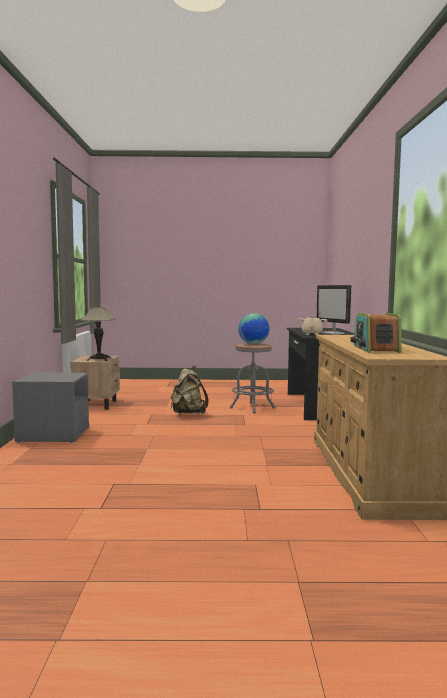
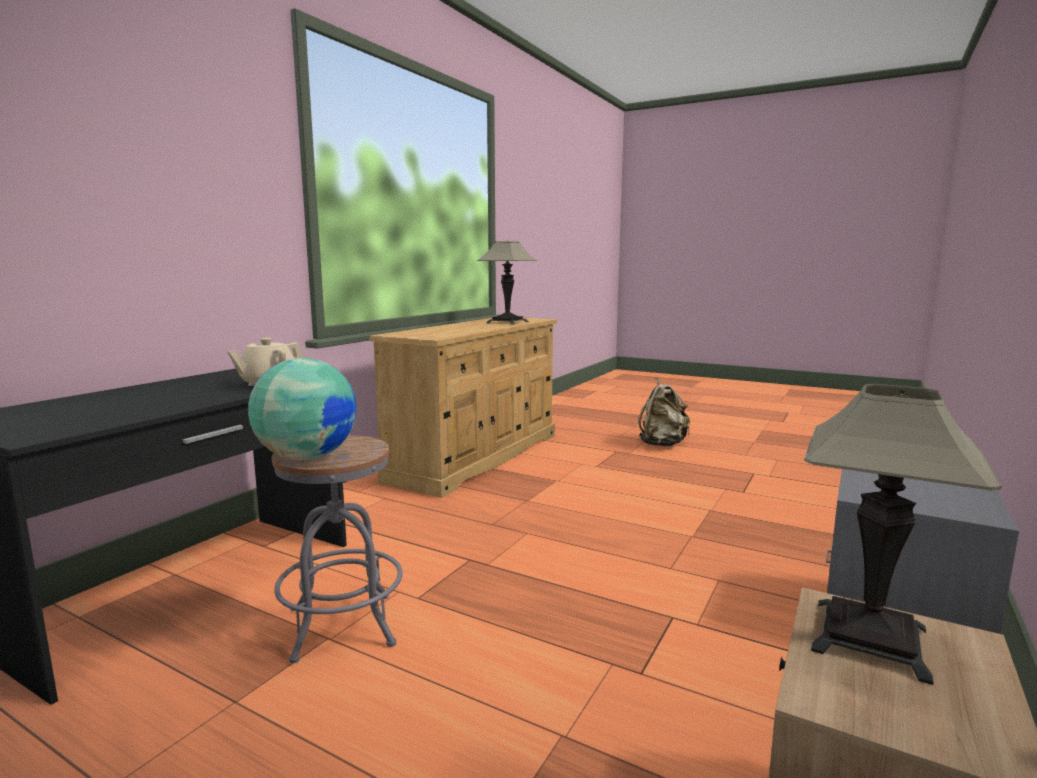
camera: 150 degrees left, 5 degrees up
beige backpack [171,366,208,414] -> beige backpack moved to [638,377,690,447]
monitor [316,285,351,334] -> none
radio [350,312,402,353] -> table lamp [477,240,537,325]

